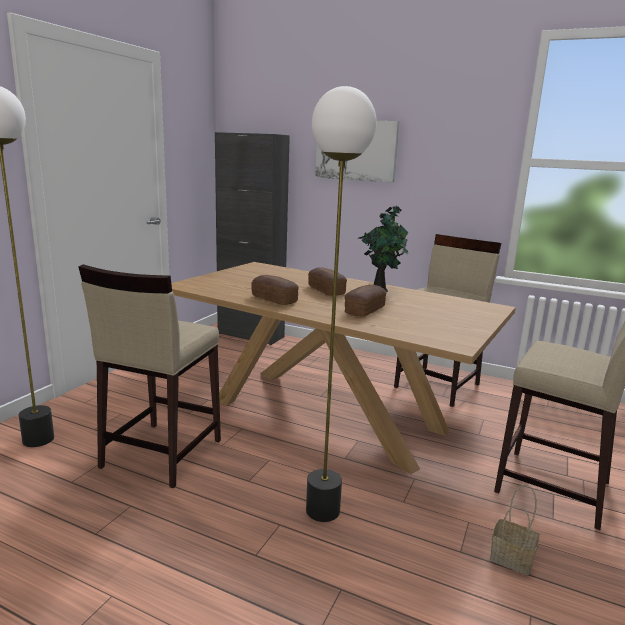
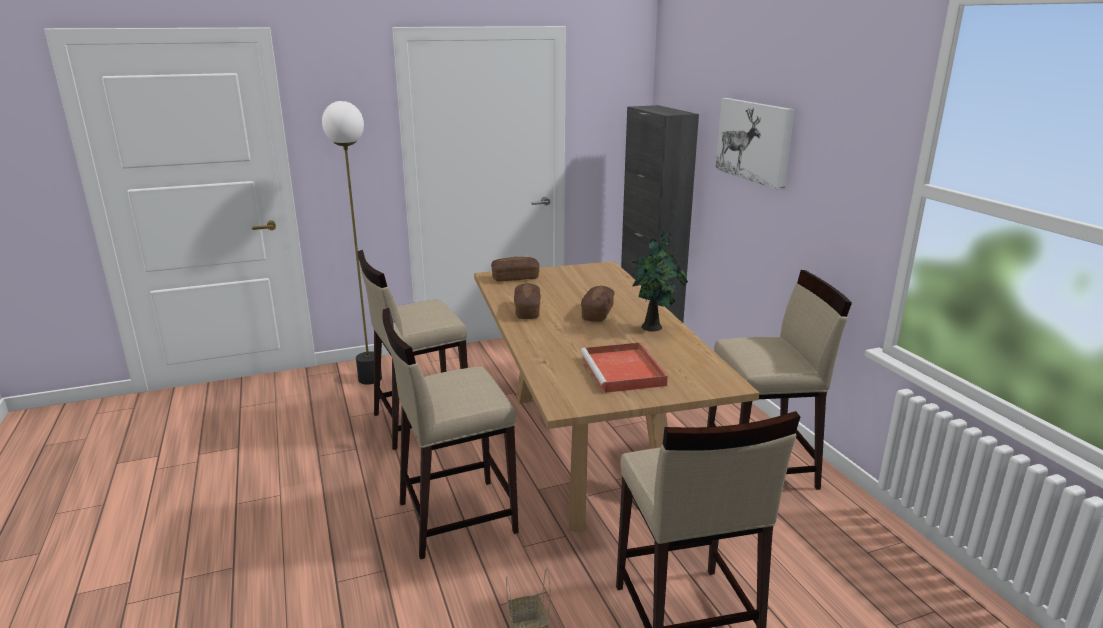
camera: 45 degrees right, 5 degrees up
floor lamp [306,86,377,522] -> beige stool [382,308,519,559]
bread [345,285,387,316] -> bread moved to [491,257,539,282]
none -> red tray [581,342,668,393]

